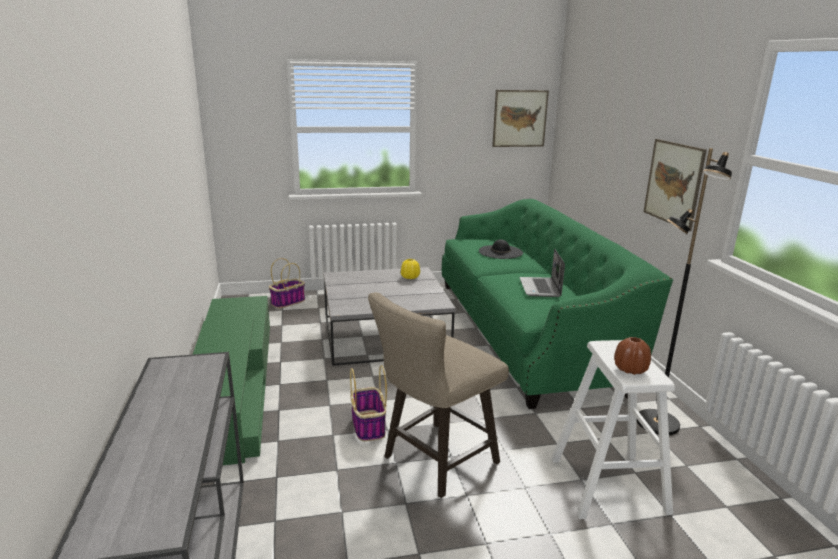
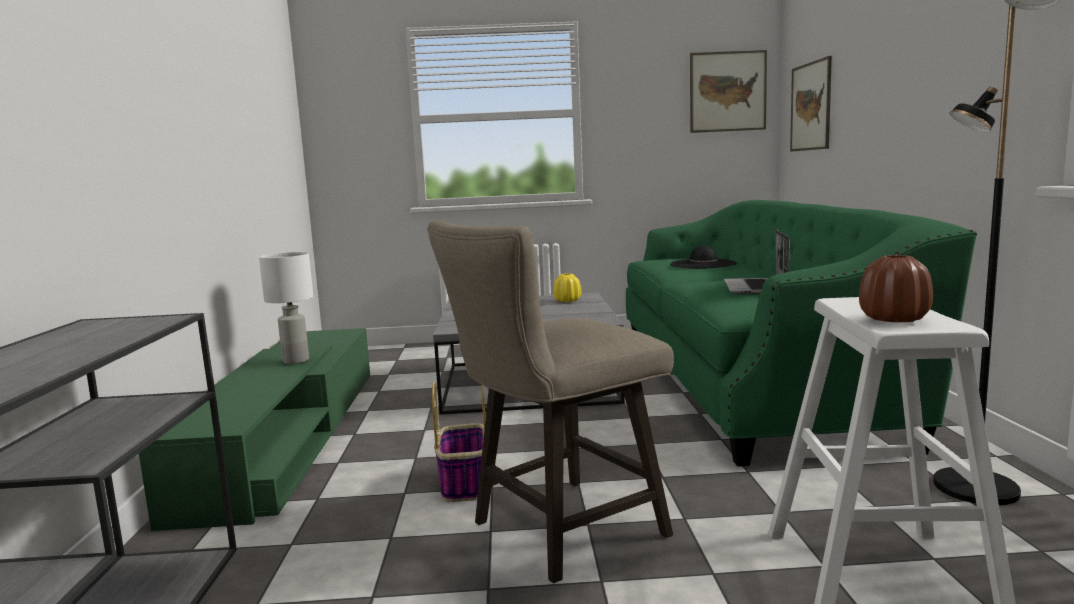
camera: 10 degrees right, 10 degrees down
basket [269,258,305,308] -> none
picture [644,139,707,231] -> picture moved to [790,56,832,152]
none -> white table lamp [259,252,313,364]

